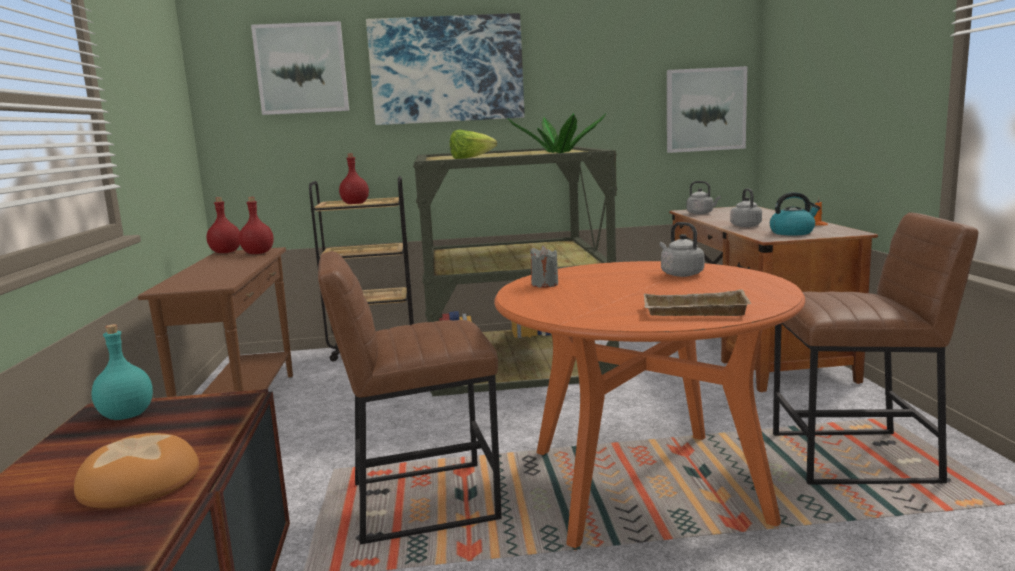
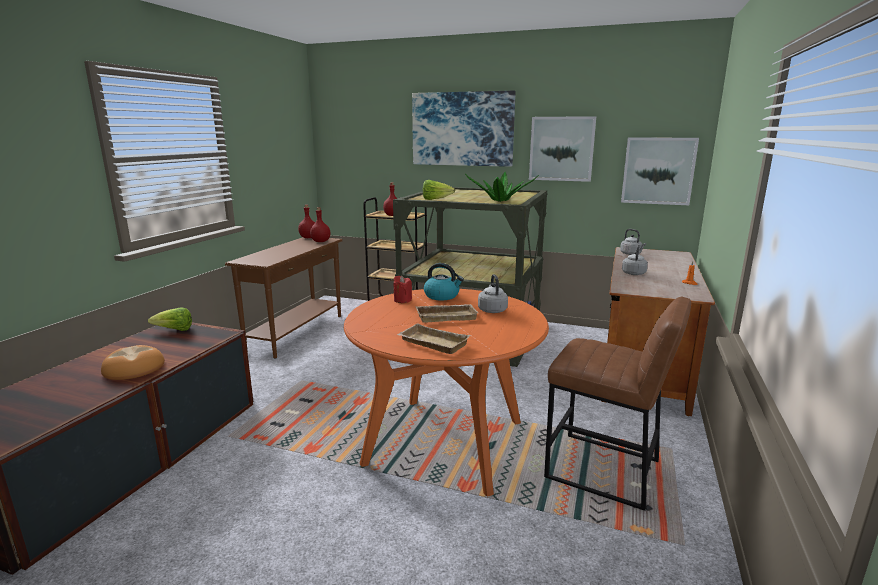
camera: 25 degrees right, 5 degrees up
turquoise bottle [91,324,153,420] -> lettuce [148,307,192,331]
picture [251,21,349,115] -> picture moved to [529,116,596,182]
brown chair [318,251,502,544] -> none
grey candle [530,245,558,288] -> red candle [393,275,412,303]
kettle [770,192,820,235] -> kettle moved to [424,263,464,300]
none -> beige tray [415,304,478,323]

